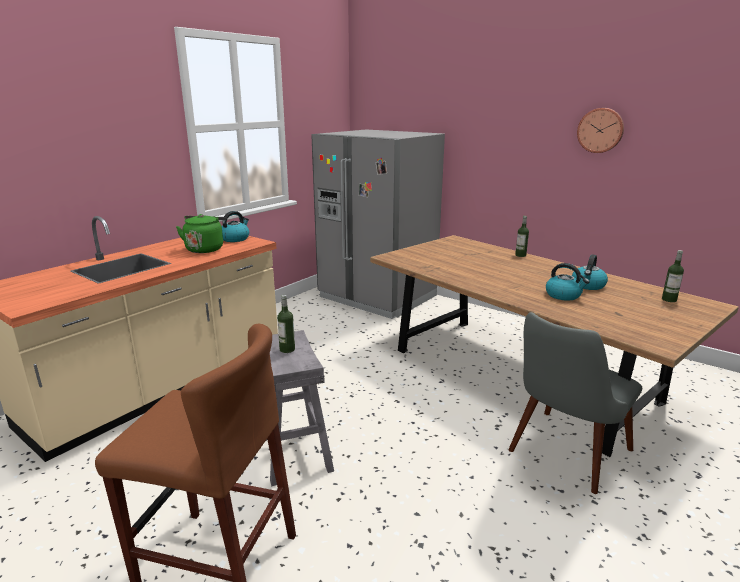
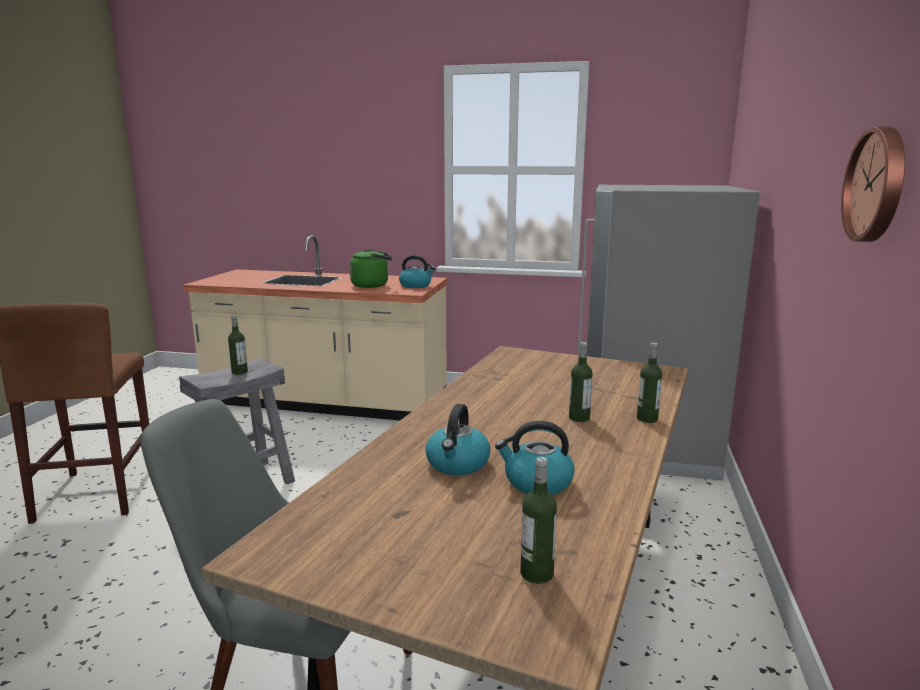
camera: 65 degrees right, 5 degrees down
none -> bottle [569,342,593,422]

